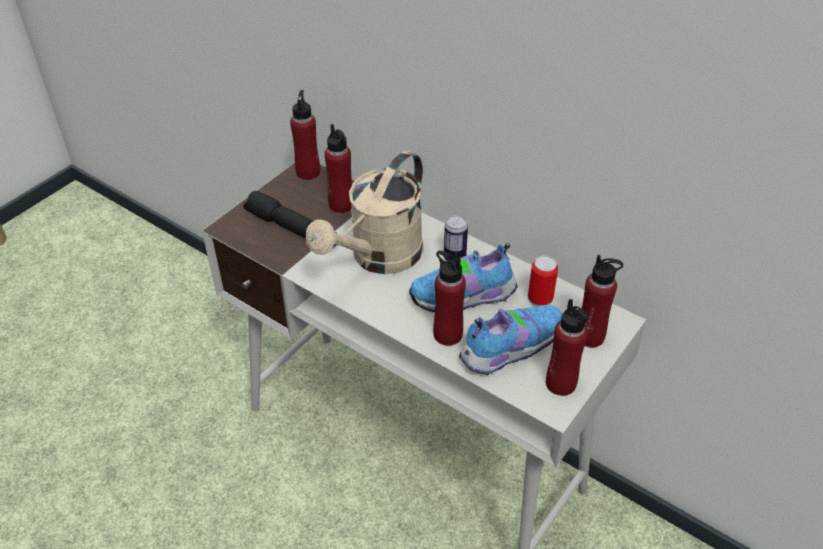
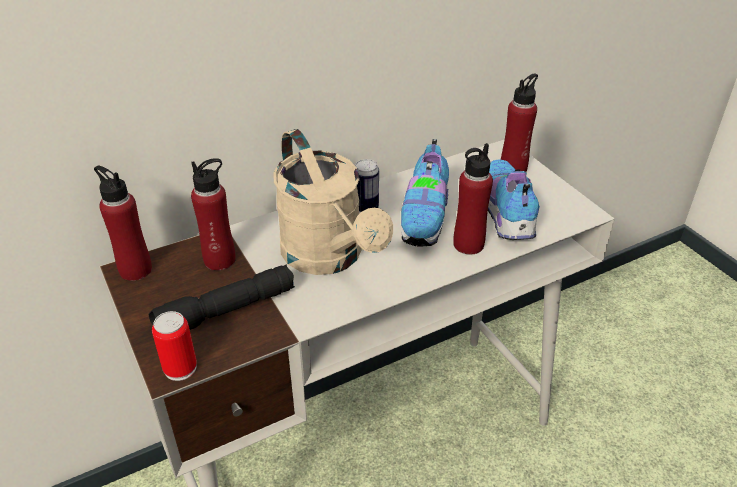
camera: 65 degrees left, 5 degrees down
can [528,256,558,307] -> can moved to [152,311,197,381]
red bottle [546,299,588,396] -> none

